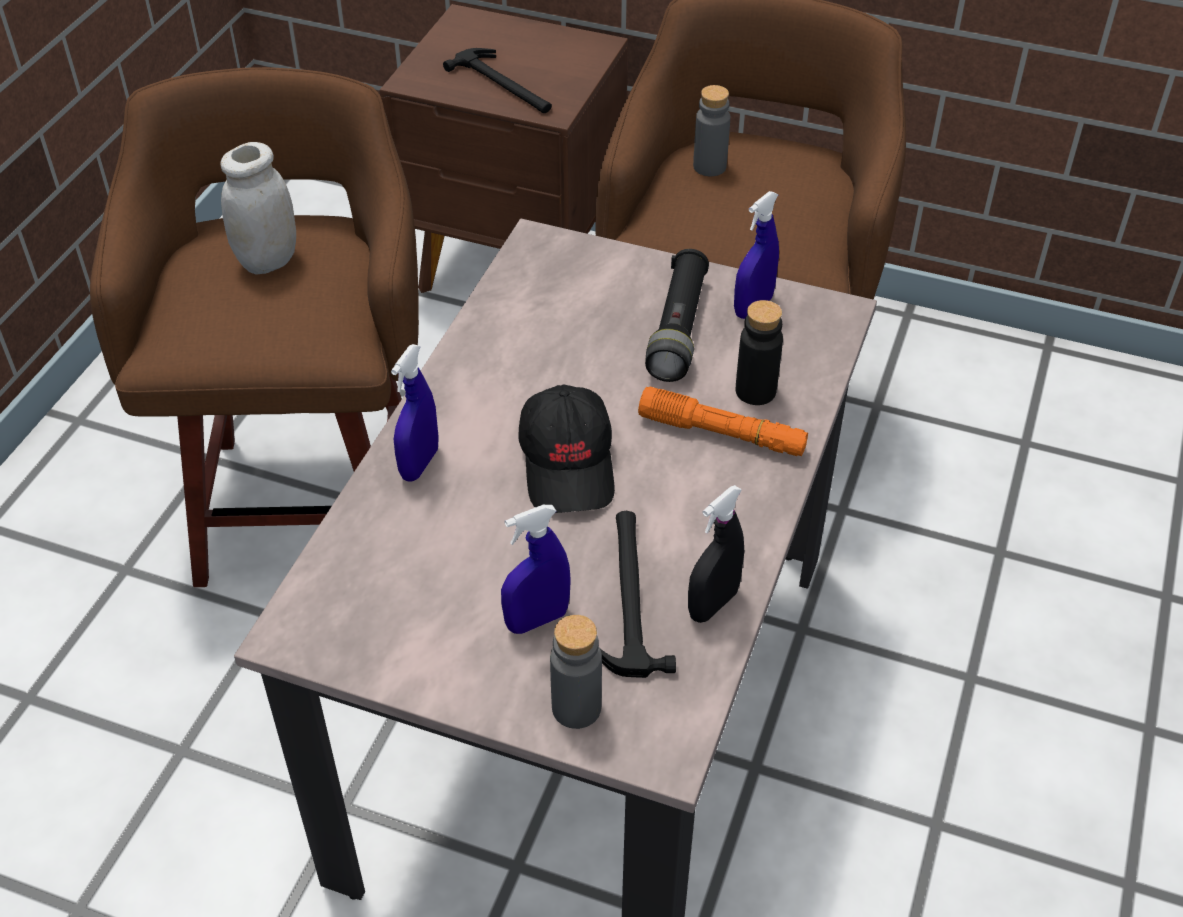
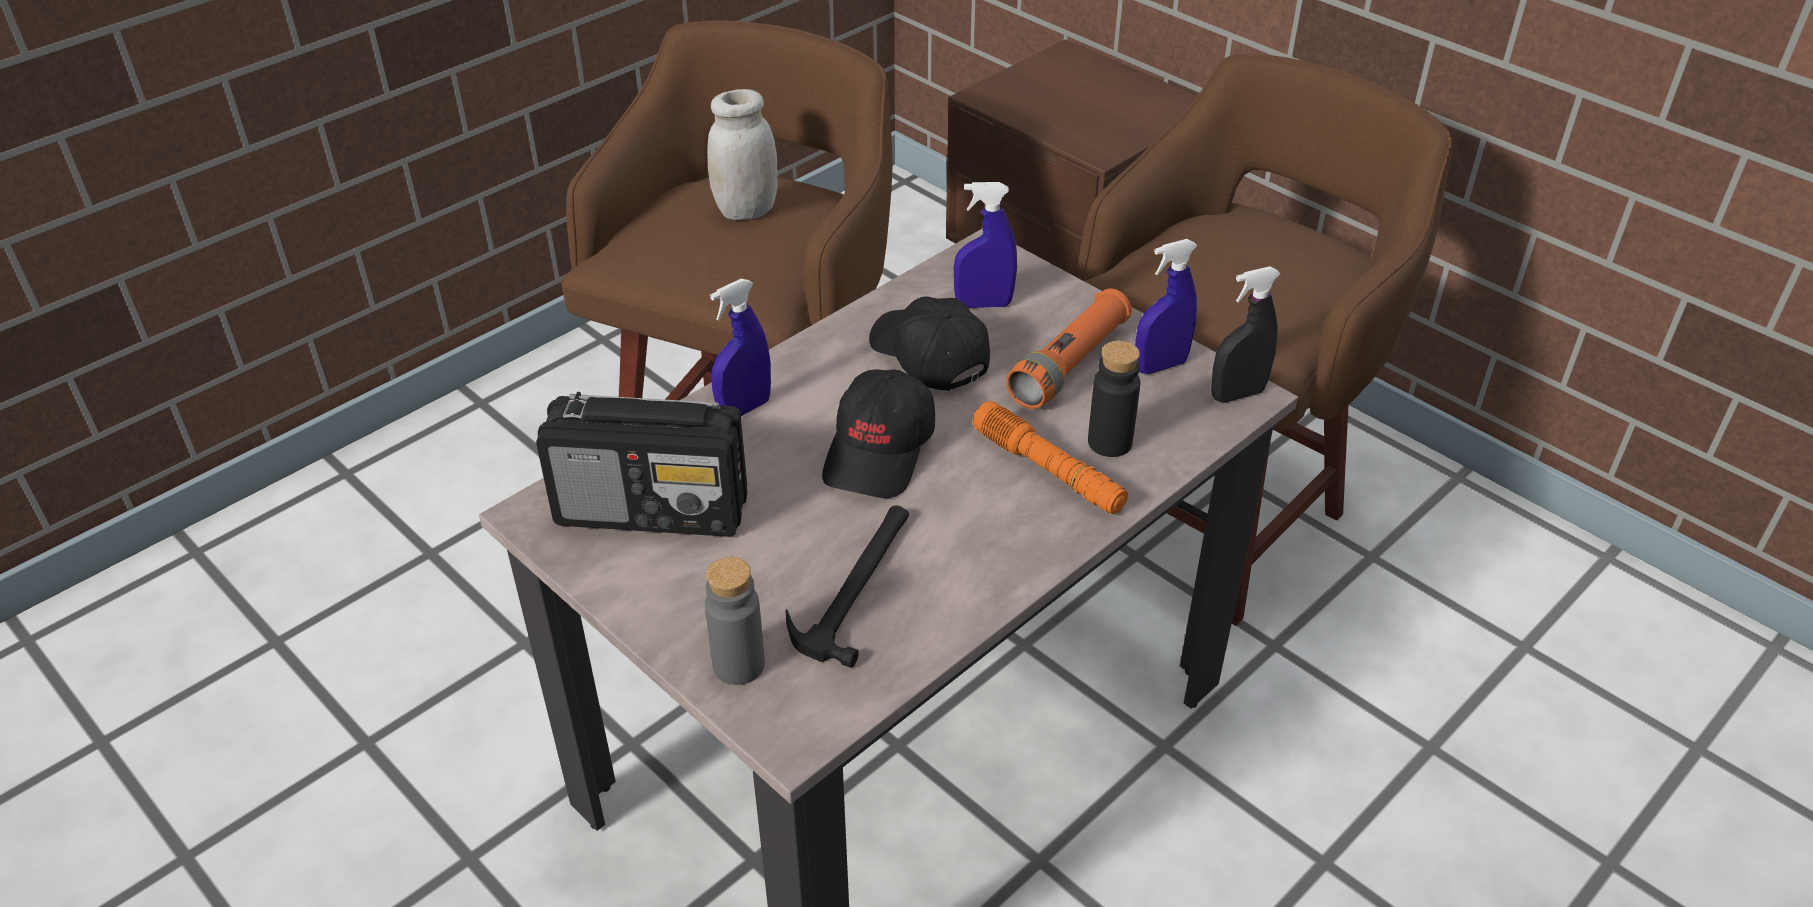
camera: 25 degrees right, 5 degrees down
hammer [443,48,552,113] -> none
blue spray bottle [501,505,571,634] -> blue spray bottle moved to [954,182,1017,308]
black flashlight [645,249,709,382] -> orange flashlight [1006,288,1132,409]
black spray bottle [688,485,744,623] -> black spray bottle moved to [1211,266,1281,402]
grey bottle [693,85,730,176] -> none
none -> radio [536,392,747,537]
none -> black cap [869,297,990,391]

